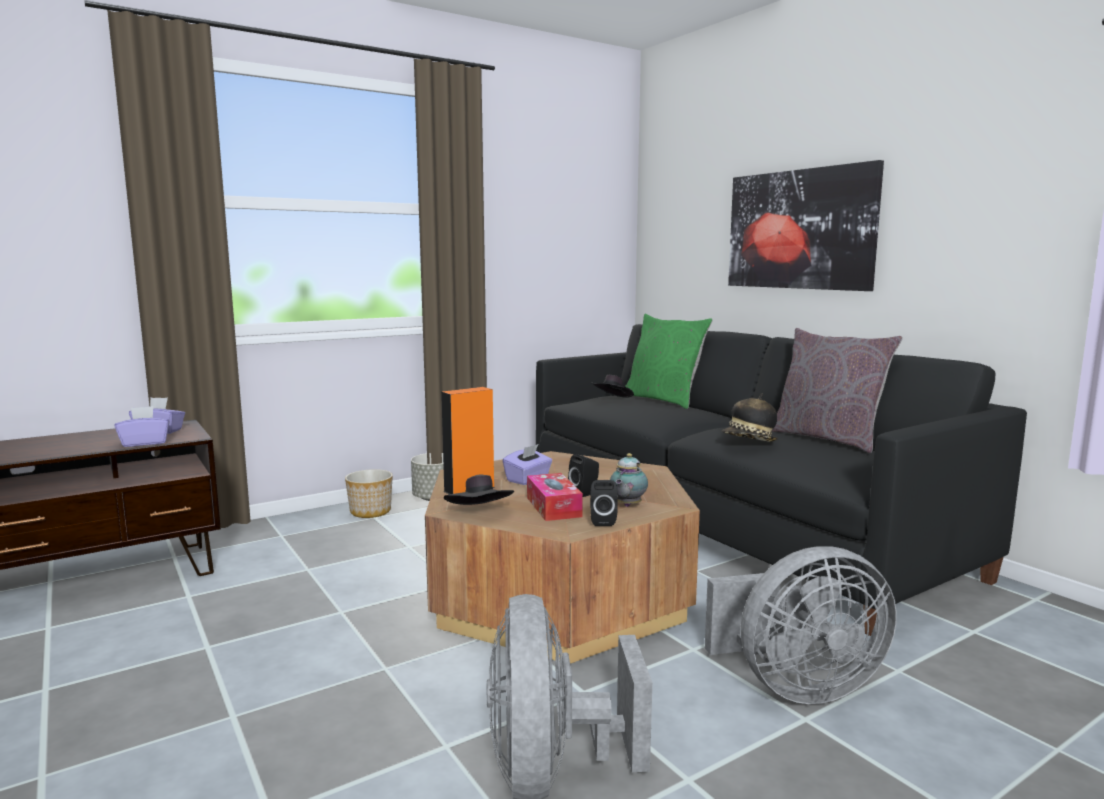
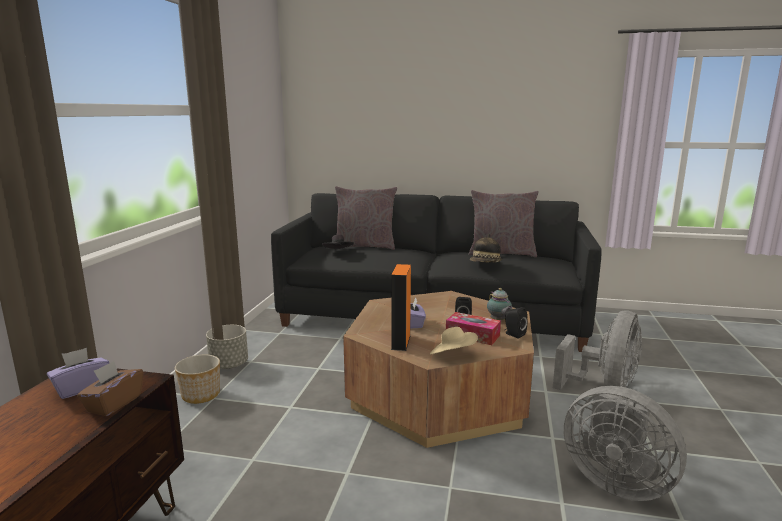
camera: 45 degrees left, 5 degrees up
purple tissue box [115,406,170,447] -> brown tissue box [77,361,143,416]
black hat [444,475,514,505] -> beige hat [430,327,478,355]
green pillow [625,314,713,409] -> grey pillow [335,186,397,250]
picture [728,160,884,291] -> none

